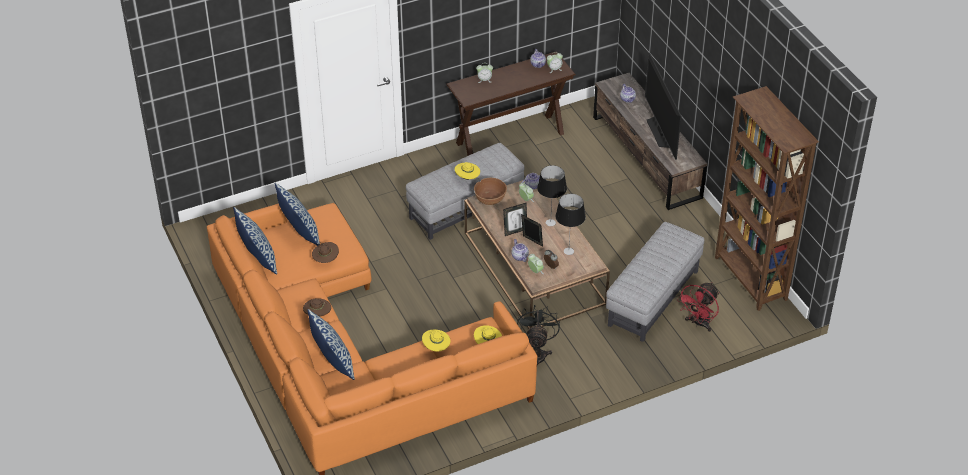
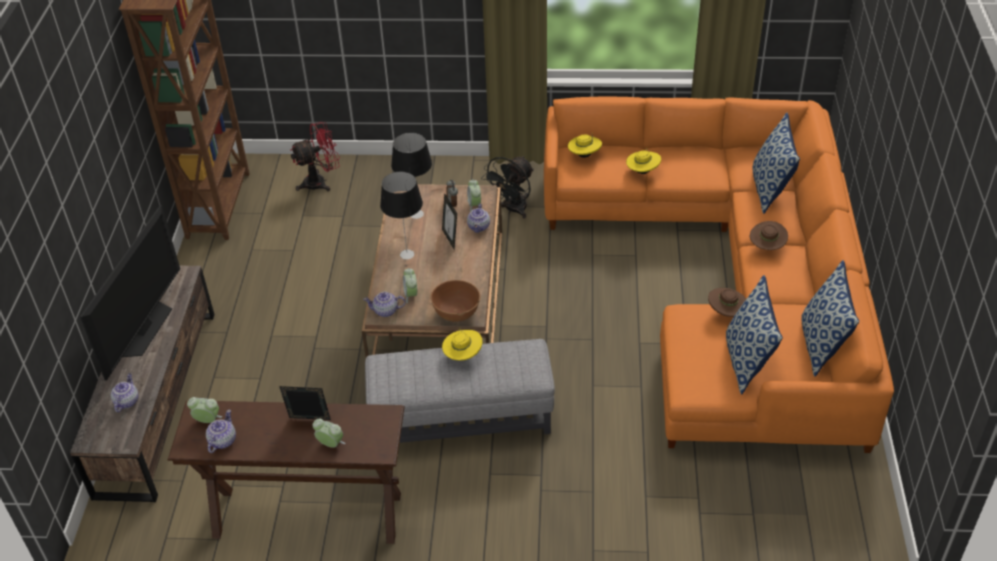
camera: 150 degrees left, 0 degrees up
picture frame [503,203,527,236] -> picture frame moved to [279,386,331,420]
grey ottoman [606,222,704,342] -> none

